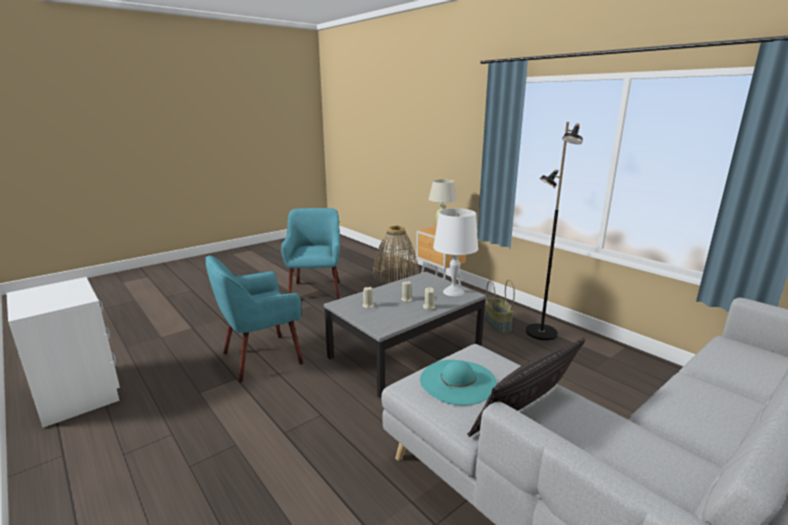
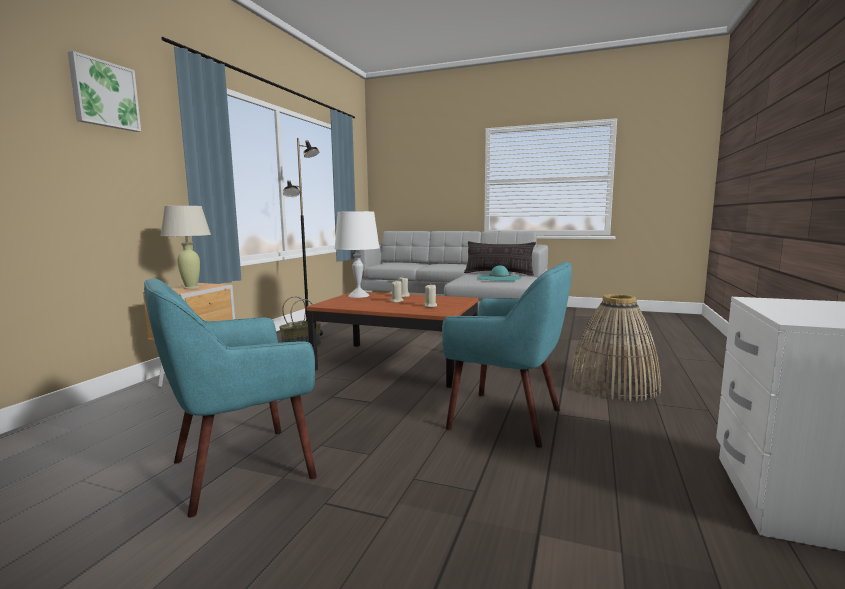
camera: 120 degrees left, 10 degrees down
grey coffee table [324,272,486,399] -> brown coffee table [306,292,478,388]
basket [372,226,419,284] -> basket moved to [570,294,661,401]
none -> picture [68,51,141,132]

